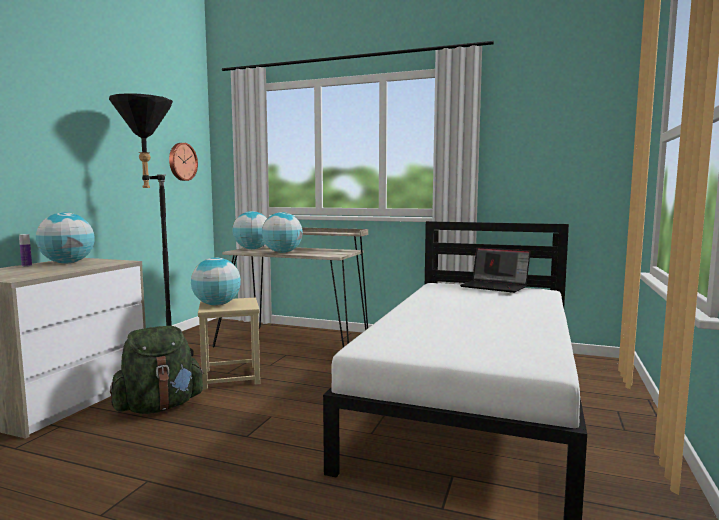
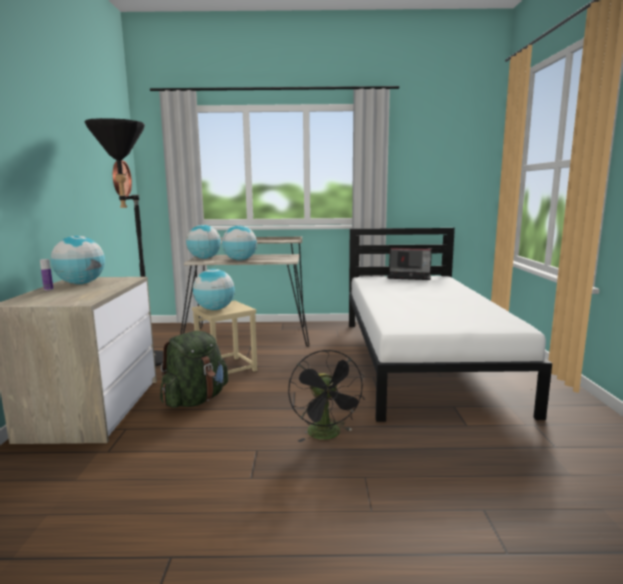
camera: 20 degrees left, 5 degrees up
none -> black fan [288,349,365,442]

